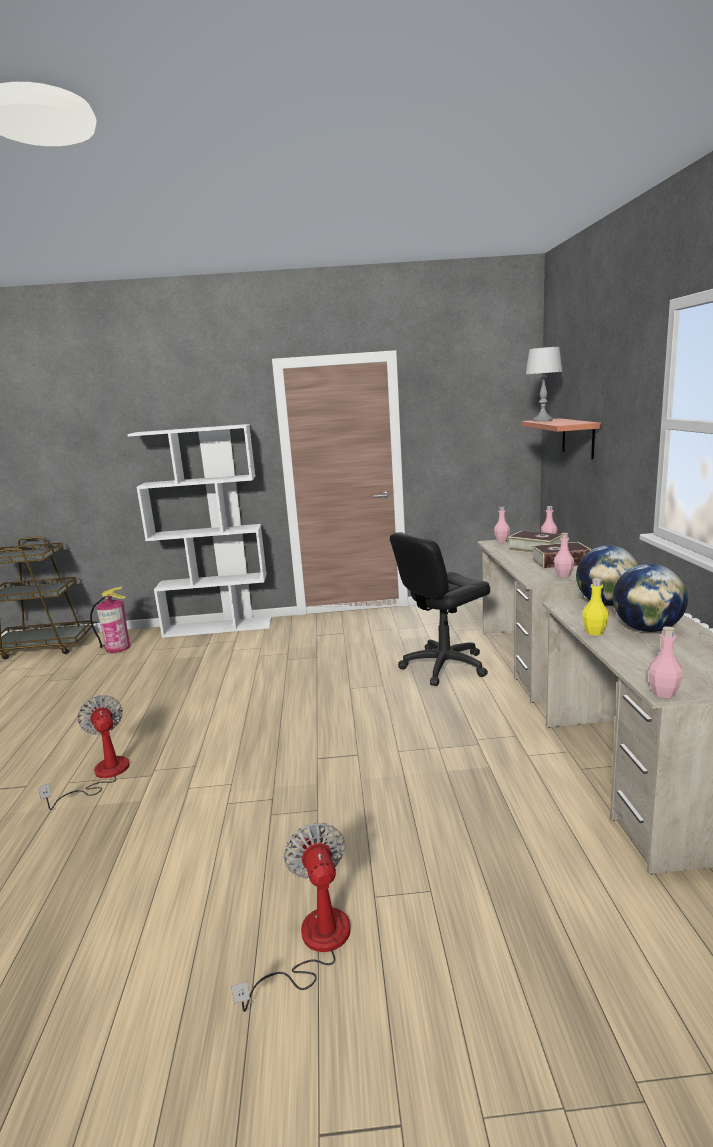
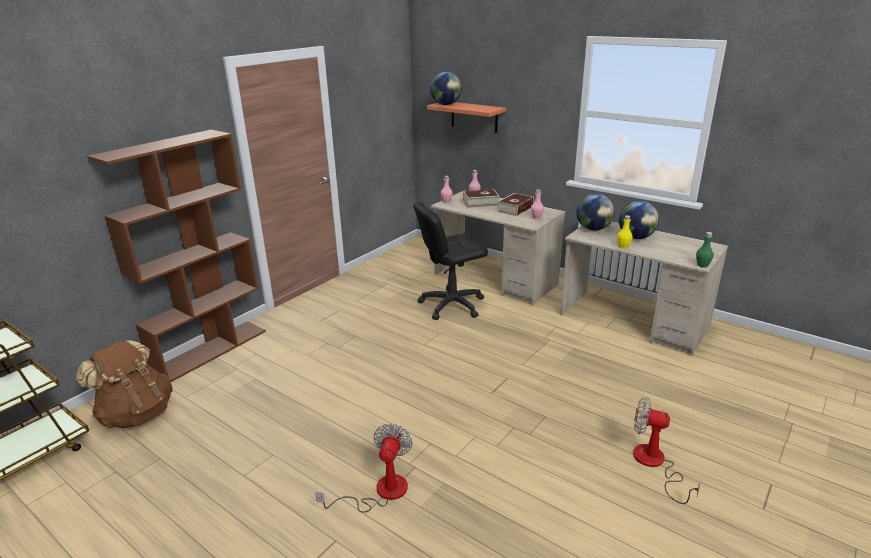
camera: 50 degrees left, 10 degrees up
fan [38,695,130,810] -> fan turned 90 degrees clockwise [315,424,412,513]
fire extinguisher [90,587,131,653] -> brown backpack [76,340,173,428]
white bookcase [127,424,272,638] -> brown bookcase [87,130,266,382]
black office chair [390,532,490,686] -> black office chair turned 60 degrees clockwise [413,202,488,320]
grey table lamp [526,347,563,421] -> globe [430,72,462,105]
pink bottle [648,626,683,698] -> green bottle [696,232,714,268]

